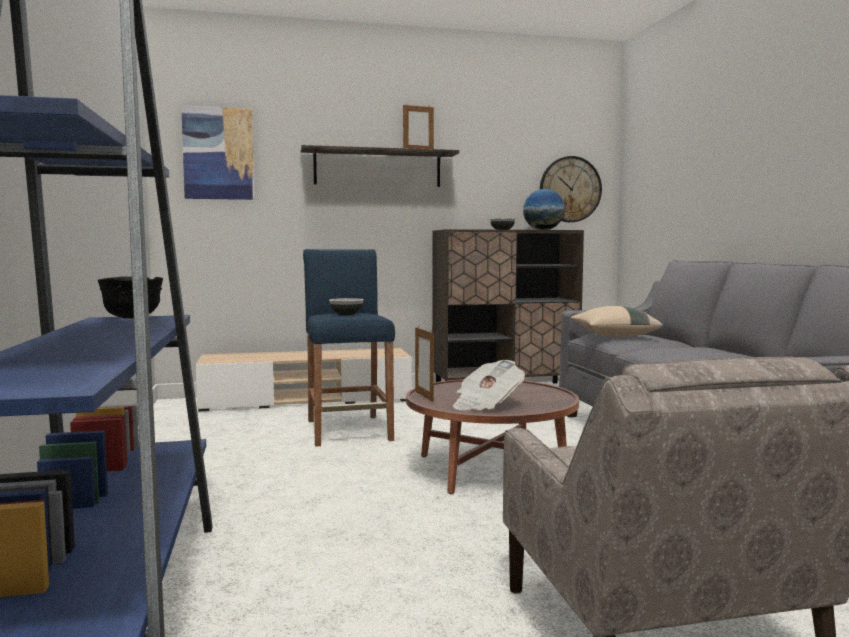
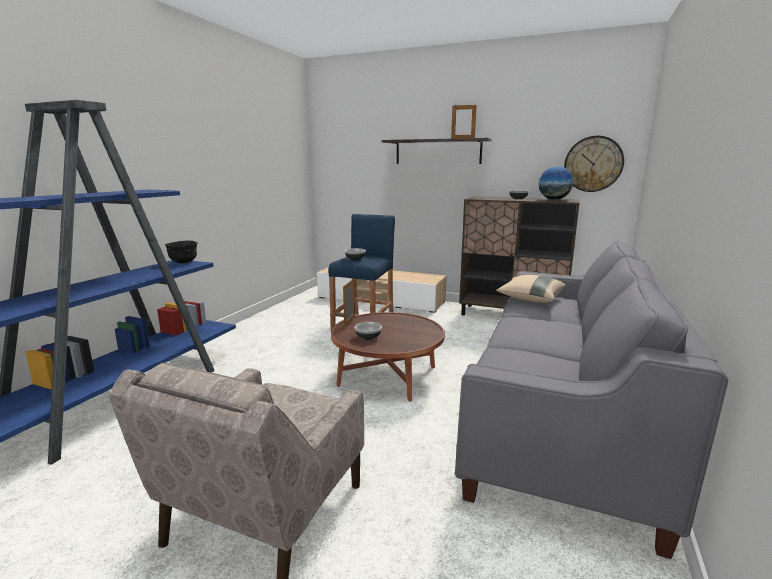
camera: 35 degrees right, 10 degrees up
picture [181,106,254,200] -> none
newspaper [453,360,525,410] -> bowl [355,322,382,340]

